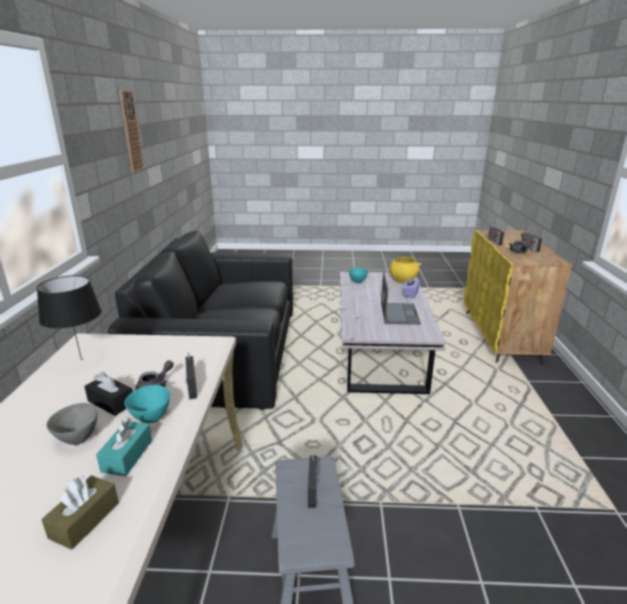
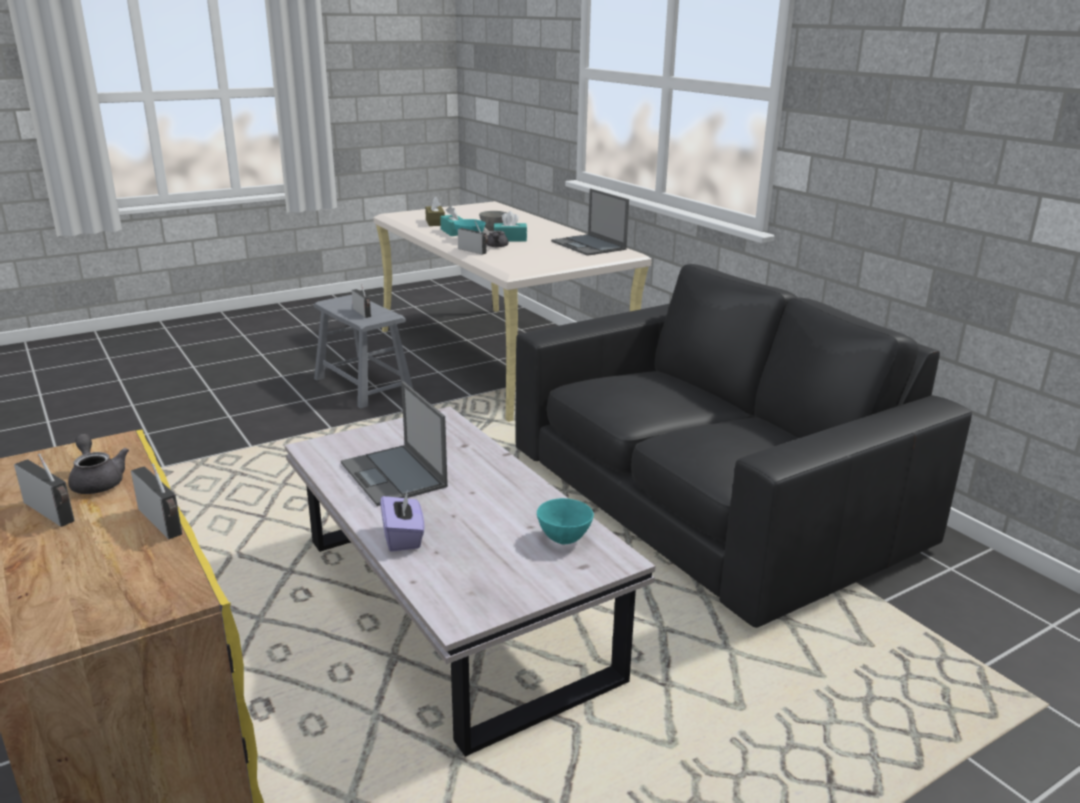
camera: 145 degrees right, 0 degrees up
black table lamp [37,275,102,360] -> laptop [551,188,629,256]
black tissue box [84,372,133,416] -> turquoise tissue box [494,211,527,242]
wall clock [119,91,145,173] -> none
yellow bowl [390,257,421,284] -> none

